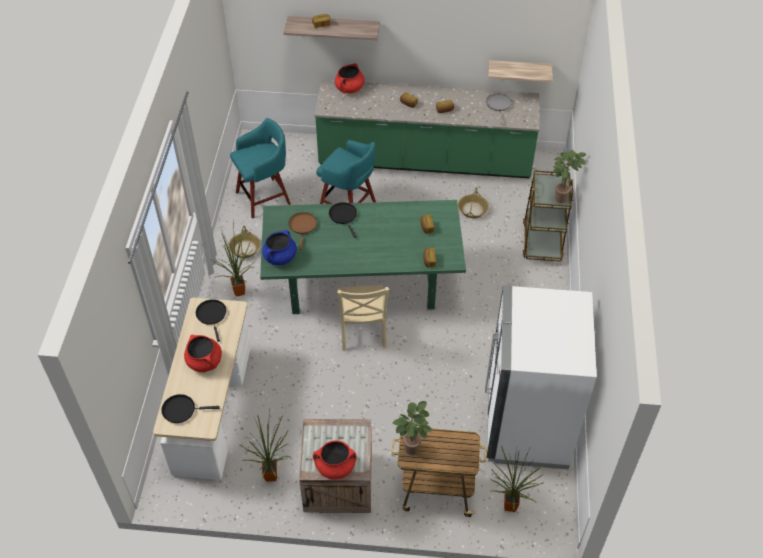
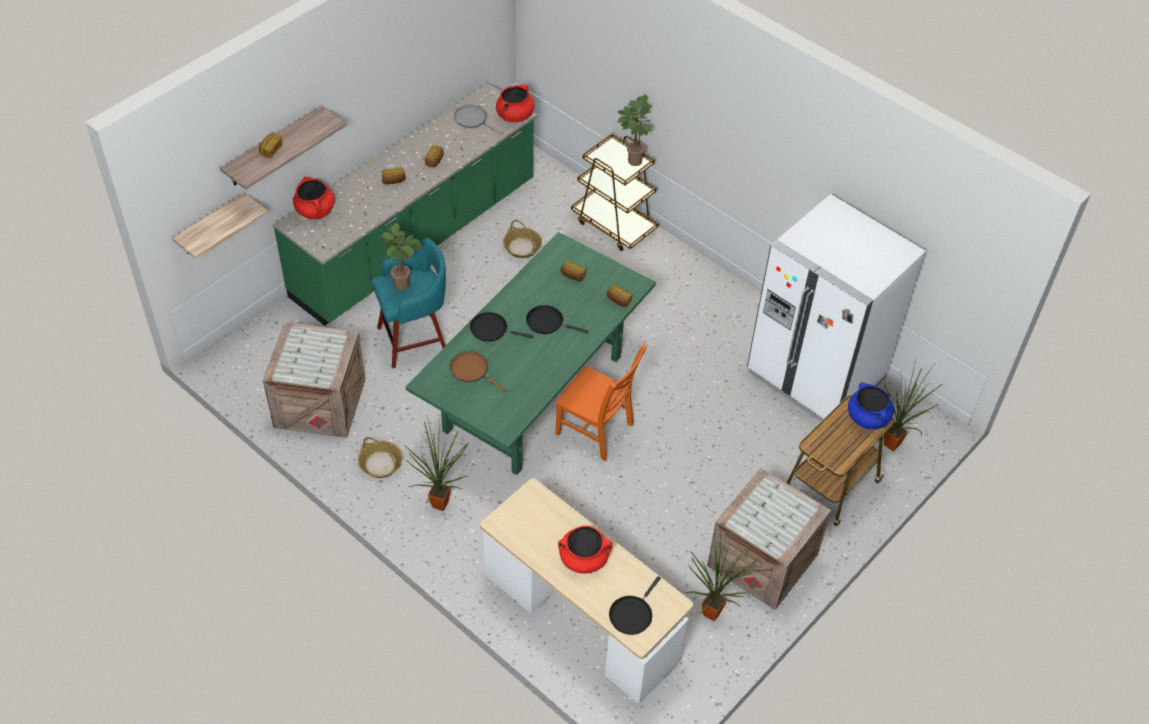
camera: 55 degrees left, 0 degrees up
black frying pan [196,299,226,342] -> black frying pan moved to [526,305,588,334]
turquoise stool [230,118,291,219] -> crate [263,322,365,438]
blue cooking pot [262,230,297,265] -> blue cooking pot moved to [848,382,894,430]
red cooking pot [313,440,356,480] -> red cooking pot moved to [496,84,534,122]
beige chair [337,285,389,351] -> orange chair [555,344,648,461]
potted plant [392,401,432,455] -> potted plant moved to [380,223,423,291]
shelf [488,60,552,83] -> shelf moved to [172,192,268,259]

